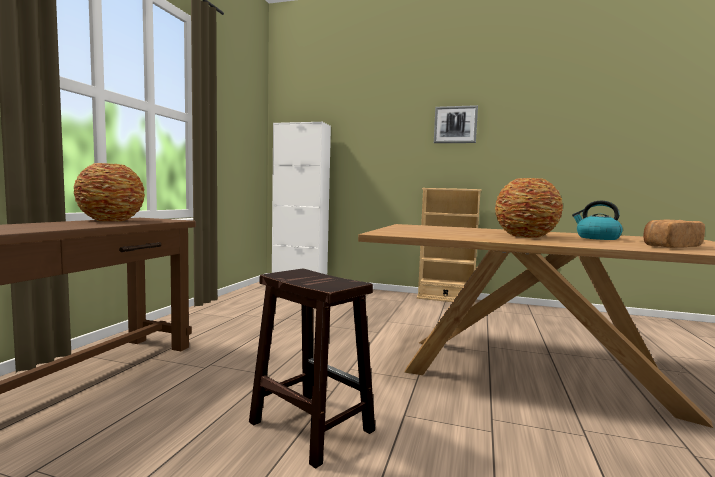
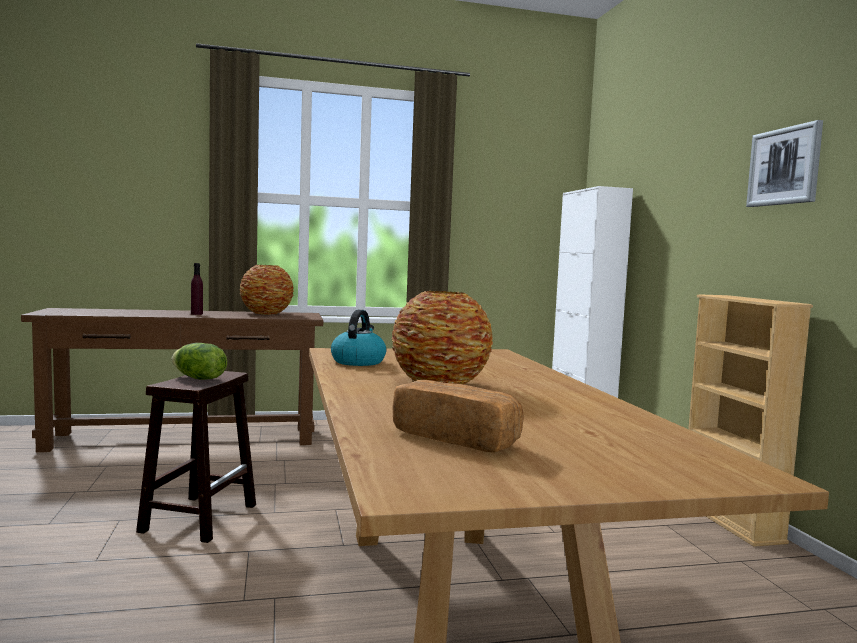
camera: 60 degrees right, 0 degrees up
kettle [572,201,623,240] -> kettle moved to [331,310,386,366]
none -> lettuce [172,343,227,380]
none -> purple bottle [191,263,203,315]

